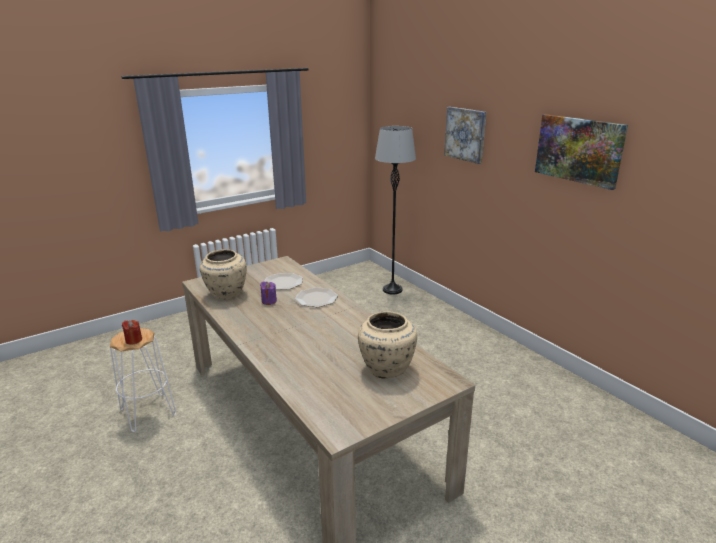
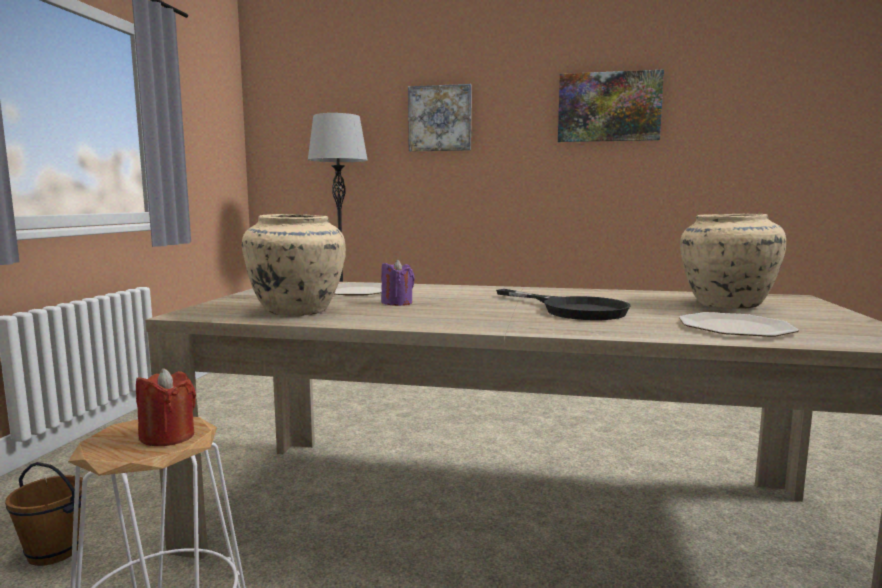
camera: 45 degrees left, 15 degrees down
plate [295,287,338,307] -> plate moved to [679,312,799,337]
none -> brown bucket [5,462,83,566]
none -> black frying pan [496,289,631,320]

